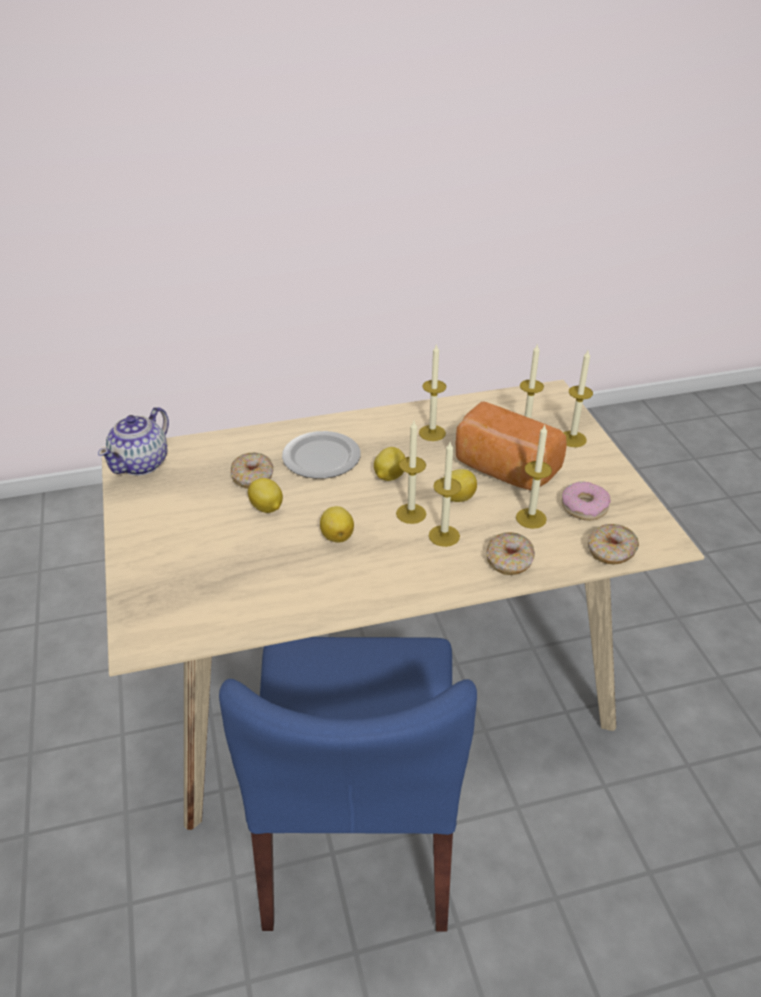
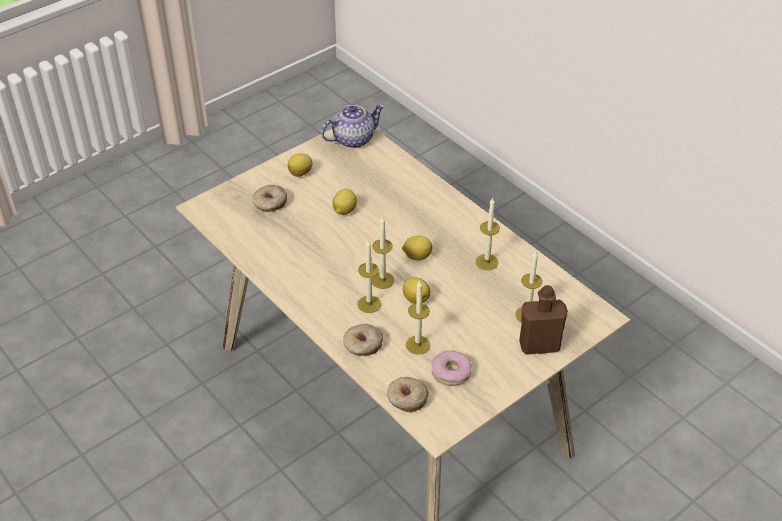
camera: 65 degrees right, 5 degrees up
teapot [98,407,169,476] -> teapot turned 150 degrees clockwise [321,104,384,148]
blue chair [219,637,477,932] -> none
donut [231,453,273,489] -> donut moved to [253,185,287,212]
plate [282,431,361,479] -> none
lemon [320,506,354,543] -> lemon moved to [288,153,312,177]
bread [455,402,567,490] -> none
candle [563,350,593,447] -> brown bottle [519,285,568,355]

